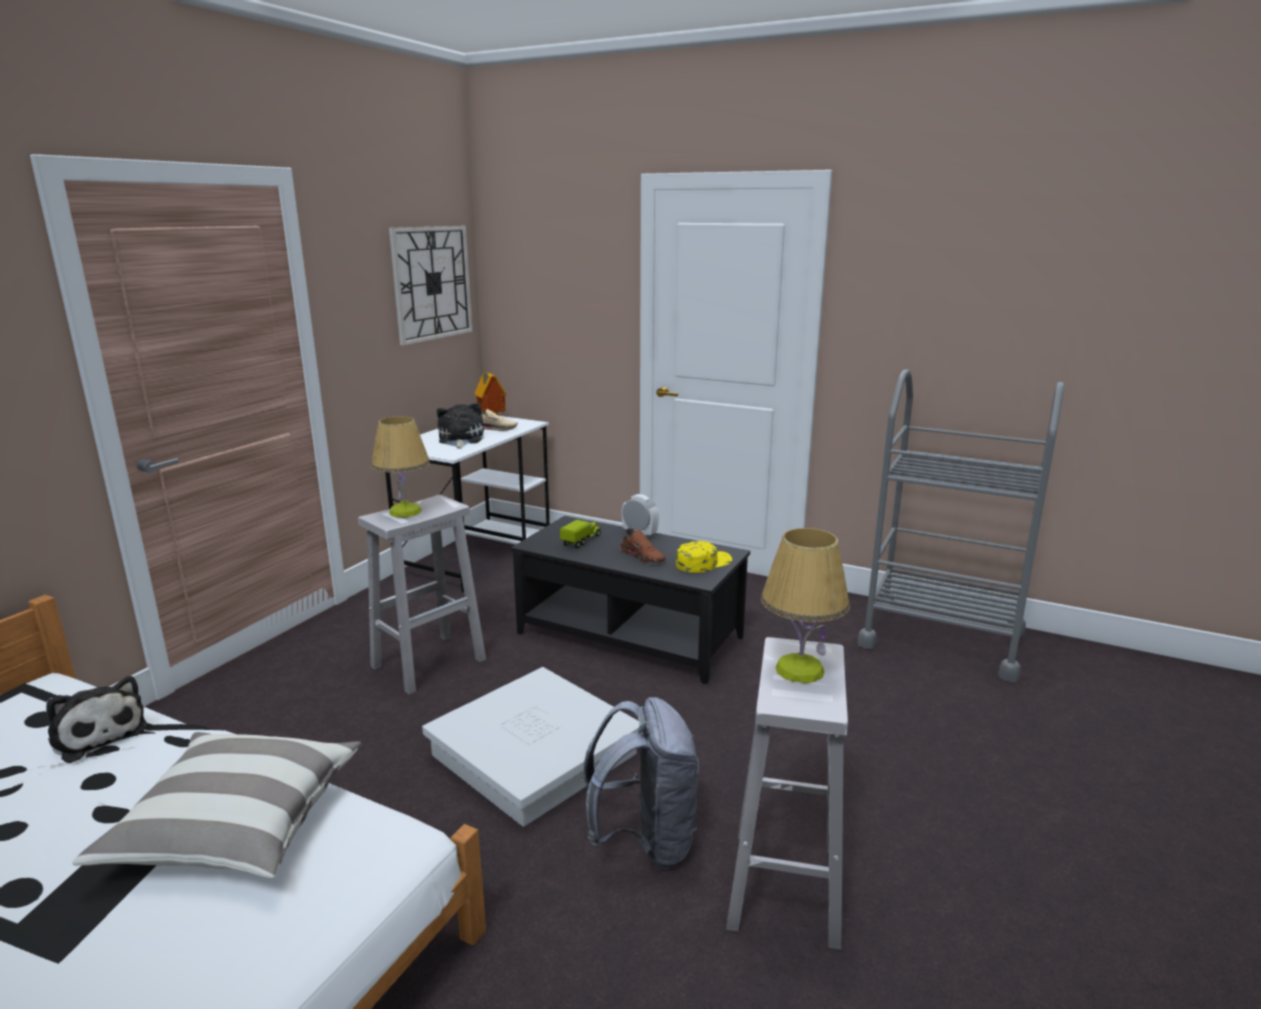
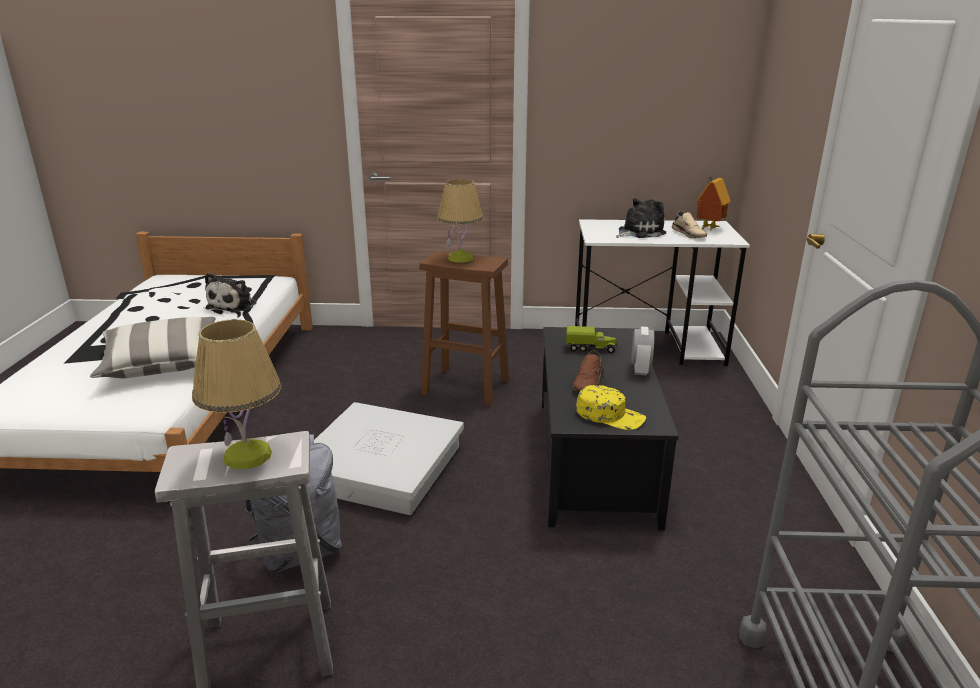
camera: 65 degrees right, 5 degrees up
white stool [358,495,486,695] -> brown stool [420,251,509,406]
wall clock [389,226,473,345] -> none

